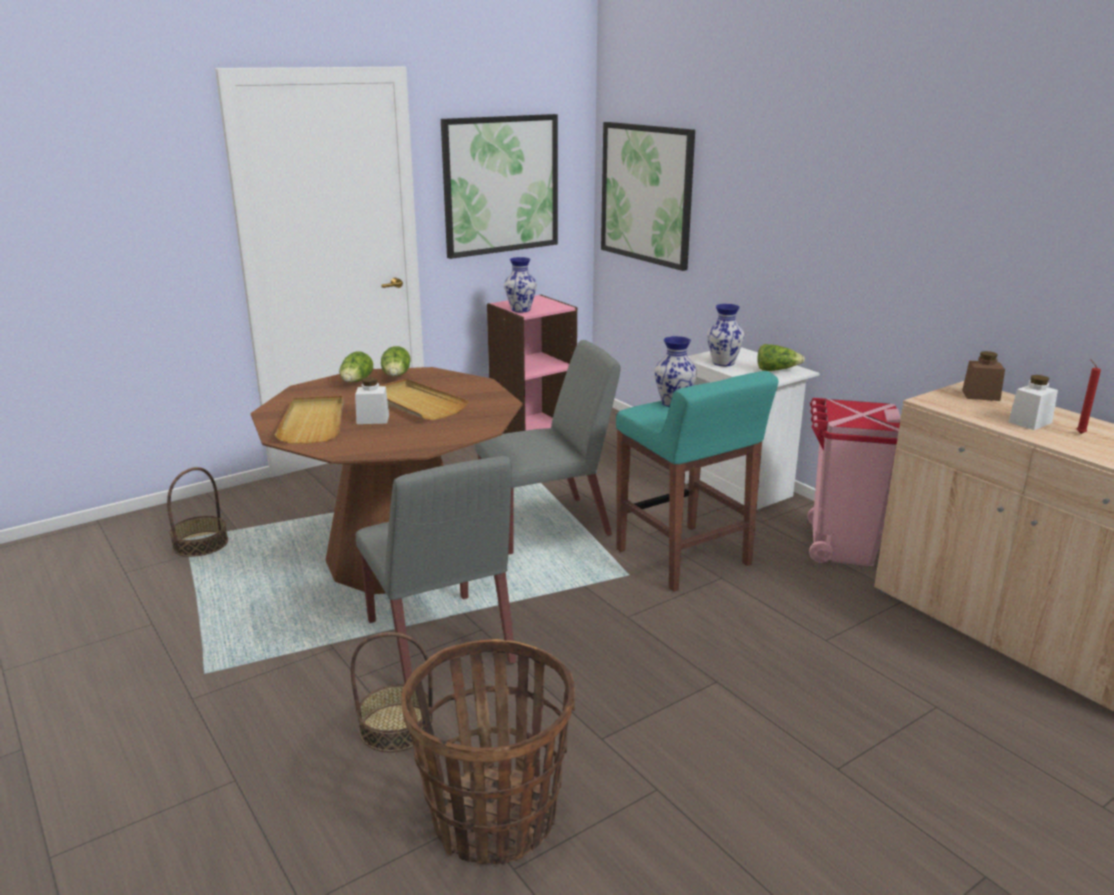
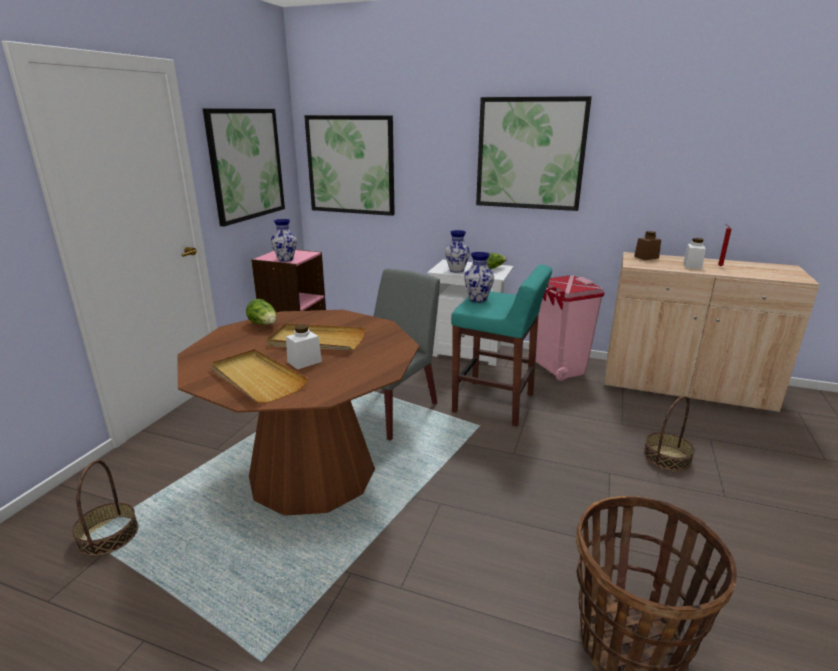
camera: 35 degrees left, 0 degrees up
lettuce [339,351,373,383] -> none
basket [351,632,433,753] -> basket moved to [644,396,695,471]
grey chair [356,456,516,683] -> none
none -> picture [476,96,592,211]

